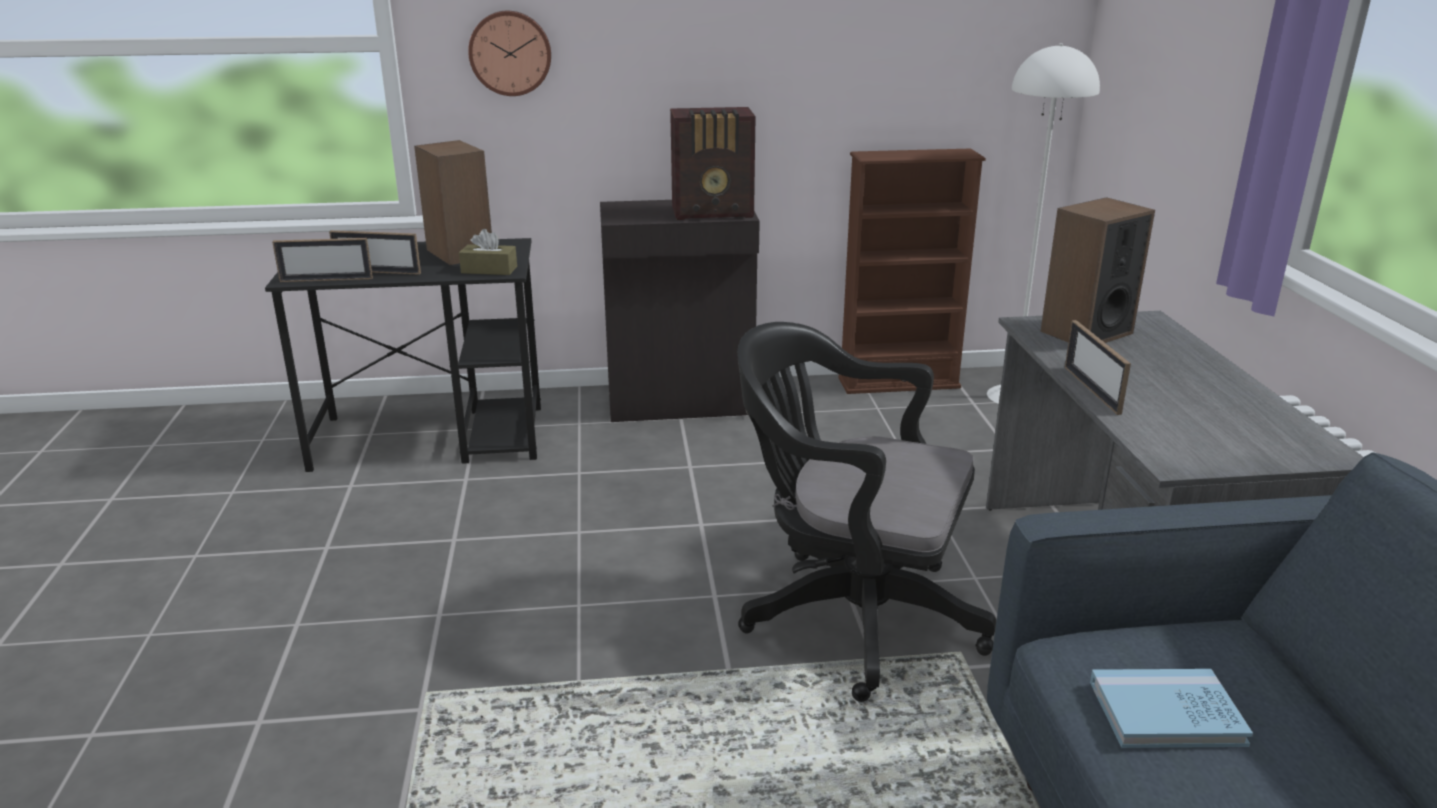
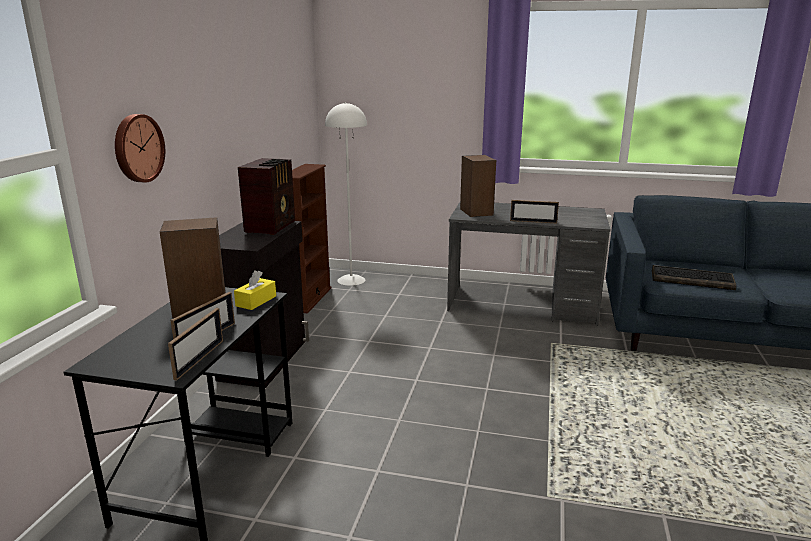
camera: 70 degrees left, 5 degrees down
brown tissue box [459,229,517,275] -> yellow tissue box [234,270,276,310]
black office chair [737,322,996,702] -> none
blue book [1090,669,1253,748] -> keyboard [652,265,736,290]

